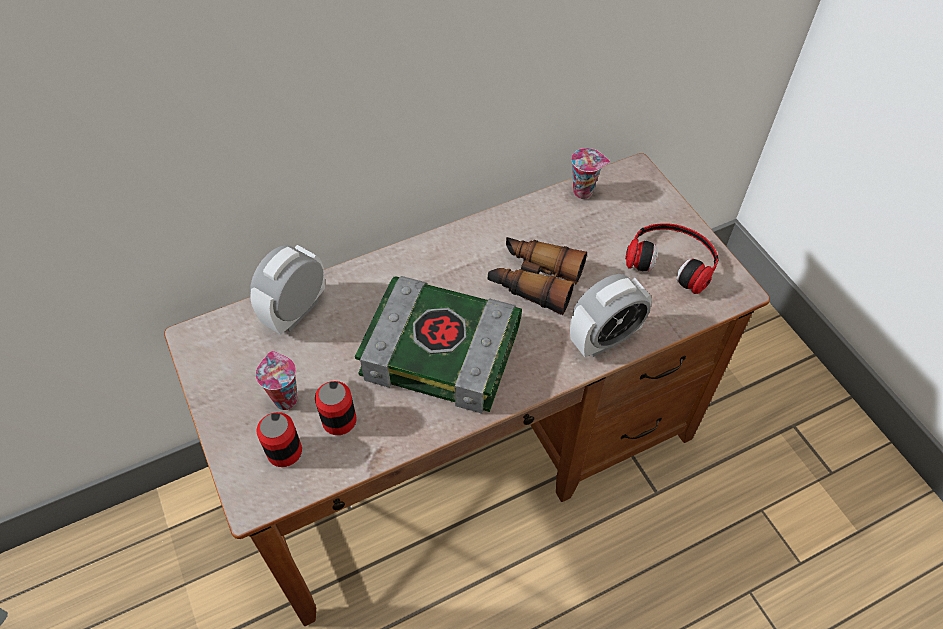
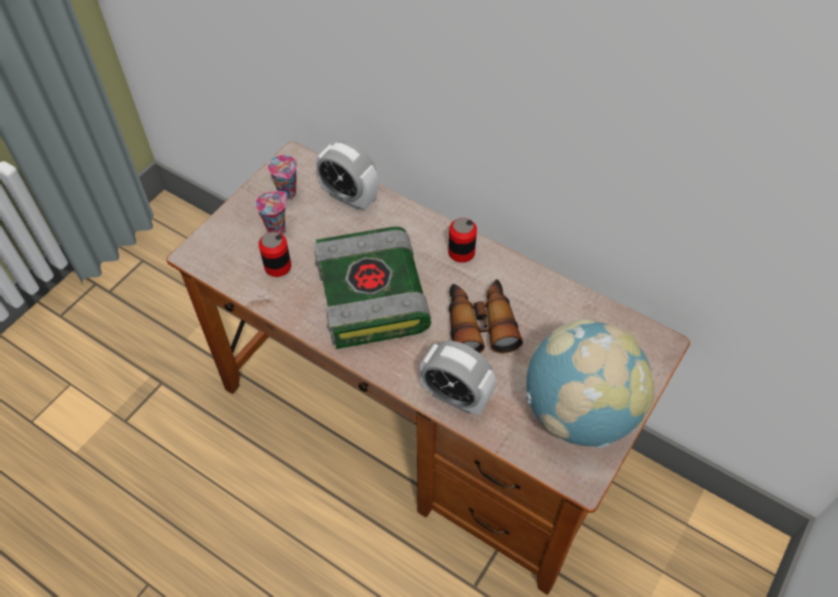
camera: 60 degrees right, 0 degrees up
alarm clock [250,245,325,335] -> alarm clock turned 150 degrees counterclockwise [316,141,378,211]
can [257,412,302,467] -> can moved to [448,218,477,263]
cup [571,148,610,199] -> cup moved to [268,155,297,200]
headphones [625,223,718,294] -> globe [526,319,654,449]

